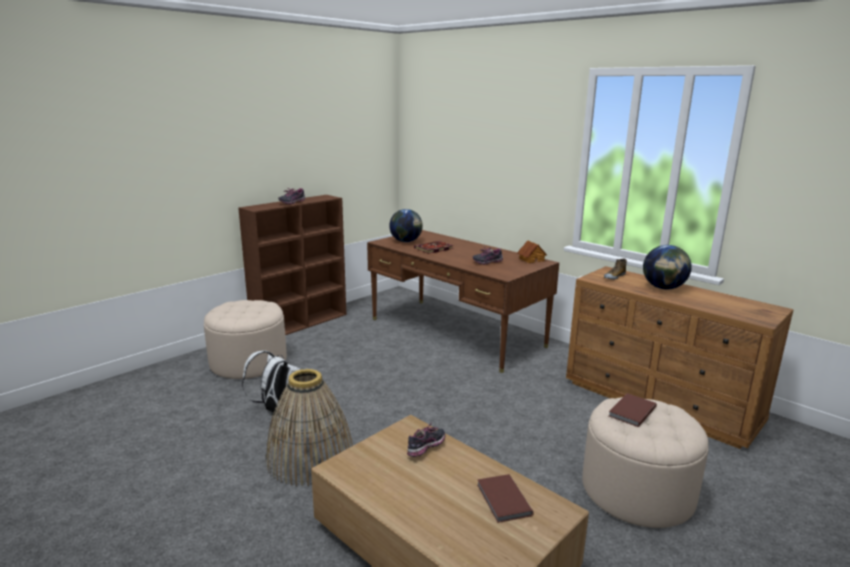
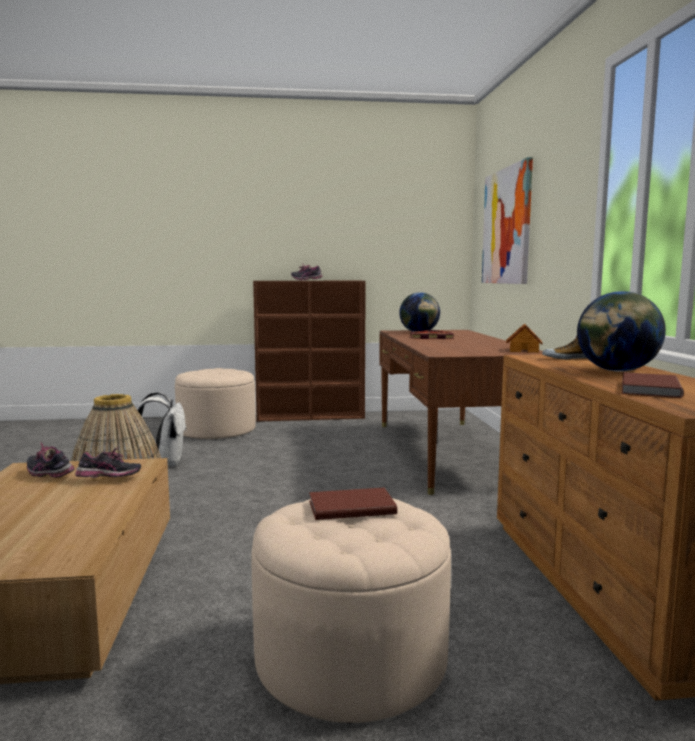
camera: 40 degrees right, 10 degrees down
shoe [473,247,503,265] -> shoe moved to [27,442,75,478]
brown book [477,474,534,523] -> brown book moved to [622,372,684,398]
none -> picture [482,157,533,284]

